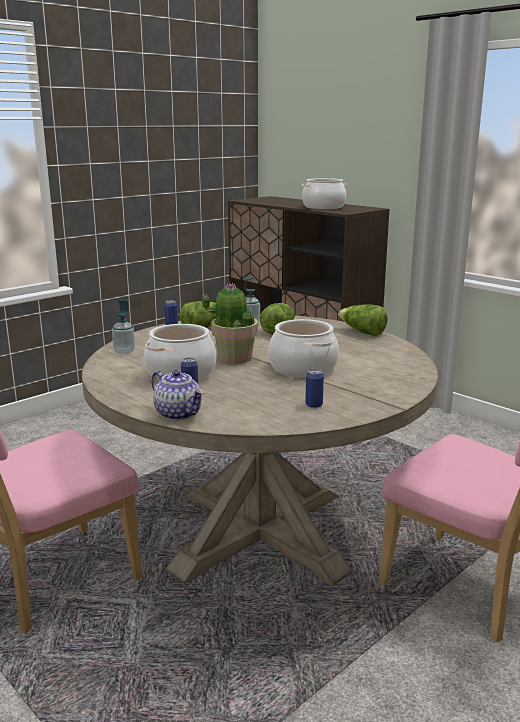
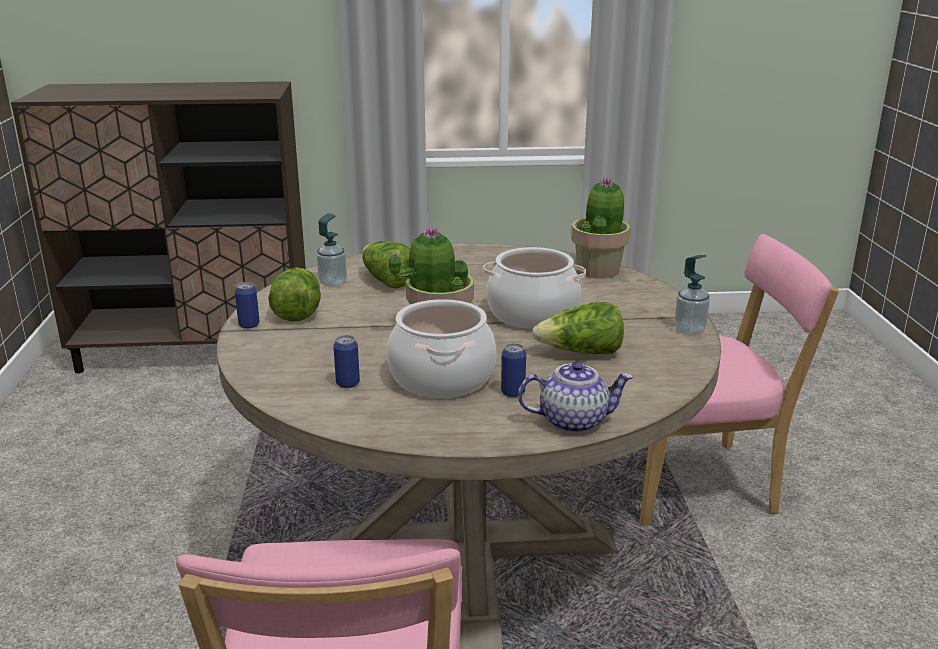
camera: 50 degrees left, 5 degrees up
soap dispenser [112,300,135,354] -> soap dispenser moved to [674,255,710,336]
cooking pot [302,178,347,210] -> none
can [305,369,324,408] -> can moved to [333,335,360,388]
lettuce [338,304,388,336] -> lettuce moved to [532,302,624,354]
none -> potted plant [571,177,630,278]

